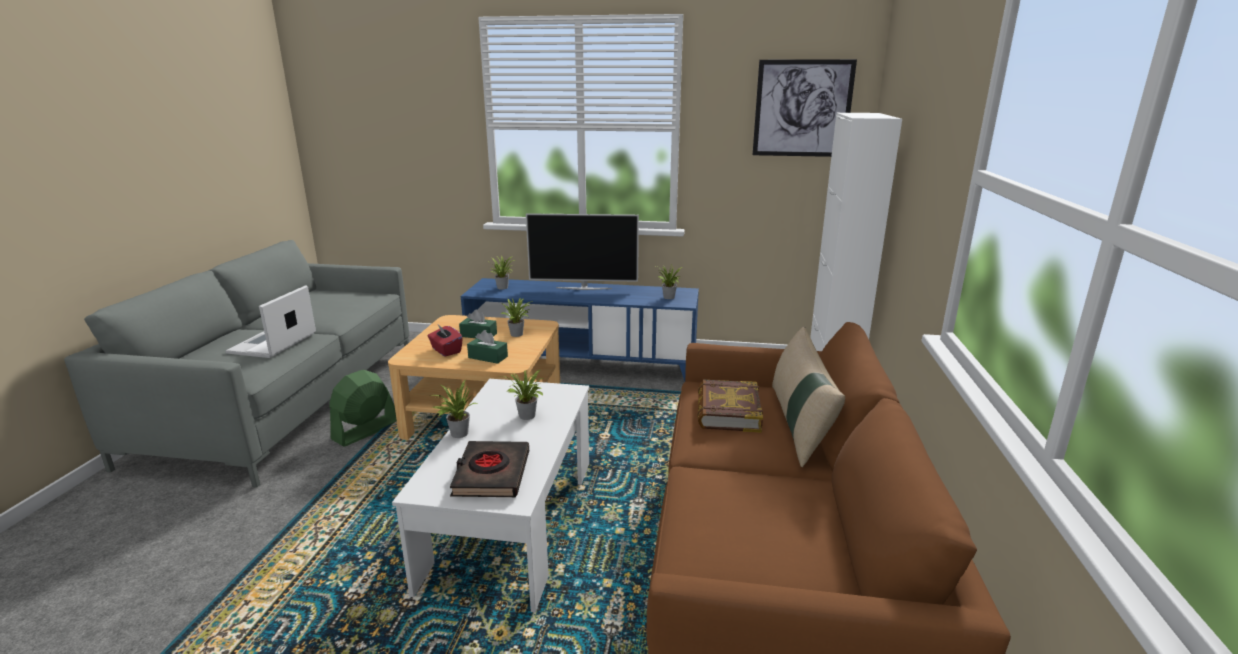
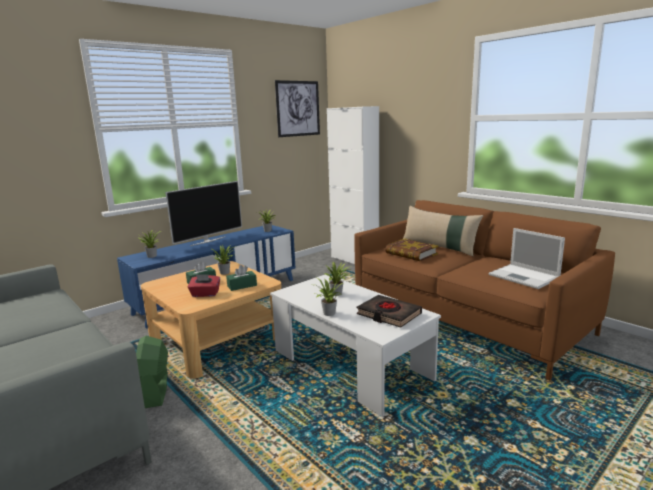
camera: 50 degrees left, 5 degrees down
laptop [225,285,316,358] -> laptop moved to [489,228,565,289]

